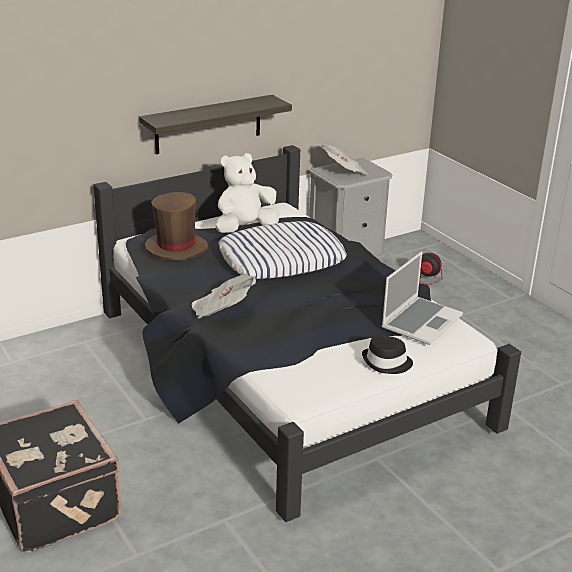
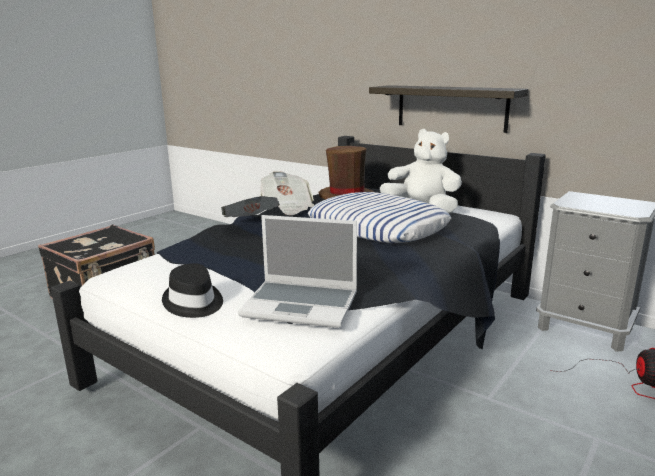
camera: 70 degrees right, 10 degrees down
newspaper [319,144,369,175] -> newspaper moved to [260,171,314,215]

